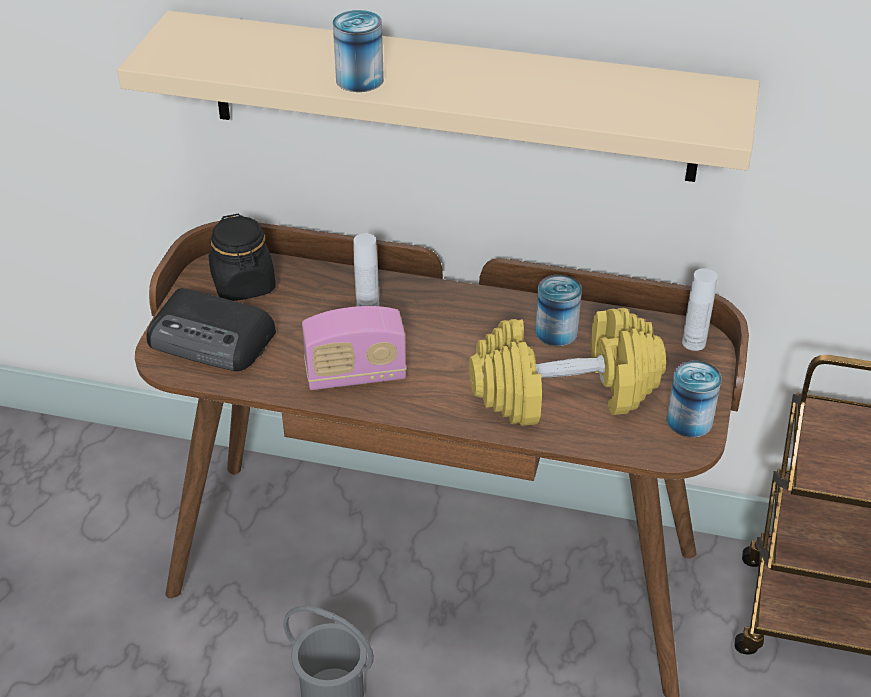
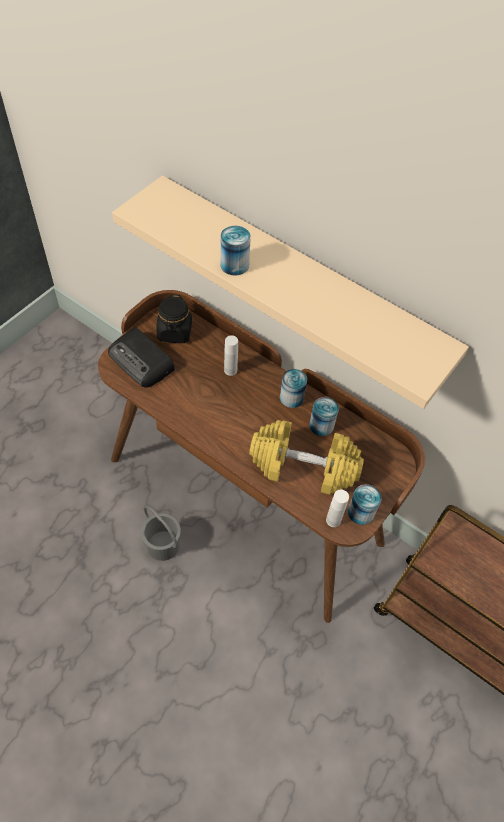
camera: 20 degrees right, 15 degrees up
radio [302,306,407,390] -> none
white bottle [682,268,717,351] -> white bottle moved to [326,490,349,527]
none -> can [280,369,307,408]

